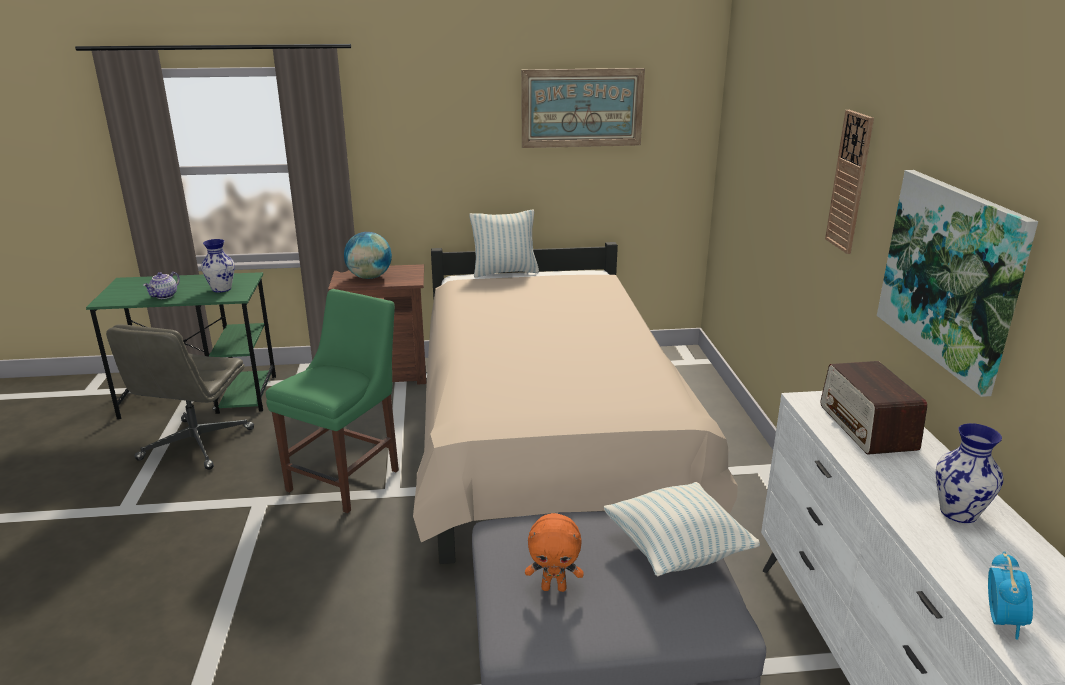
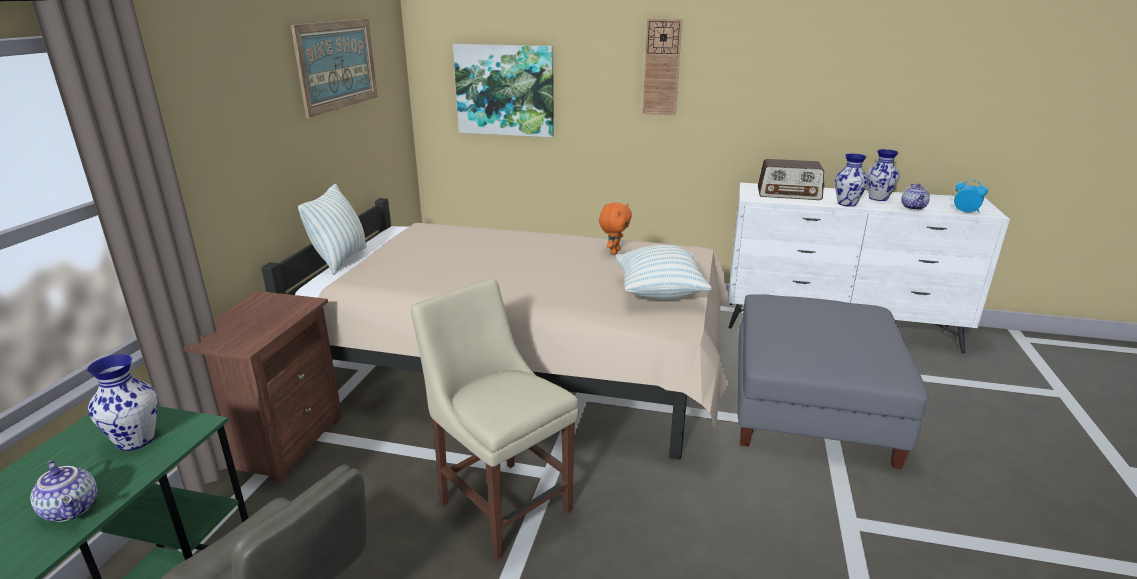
camera: 70 degrees left, 0 degrees up
green chair [266,289,399,513] -> beige chair [411,278,579,560]
globe [344,232,392,279] -> none
orange plush toy [525,513,584,592] -> orange plush toy moved to [599,202,632,255]
pillow [604,482,760,576] -> pillow moved to [616,245,712,299]
picture [877,170,1038,397] -> picture moved to [453,44,554,137]
none -> vase [835,154,868,207]
none -> teapot [901,184,930,210]

